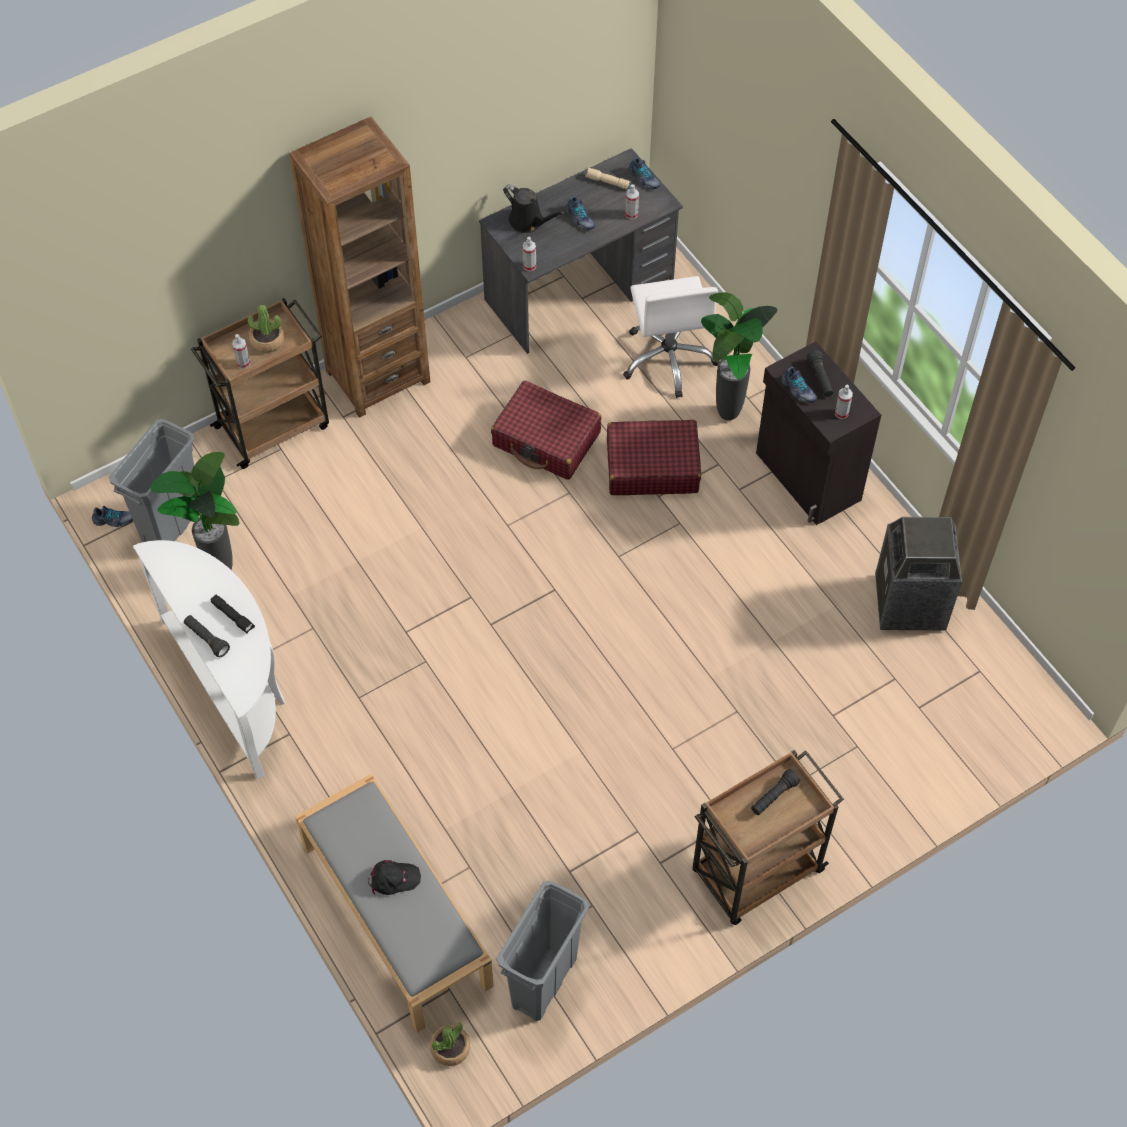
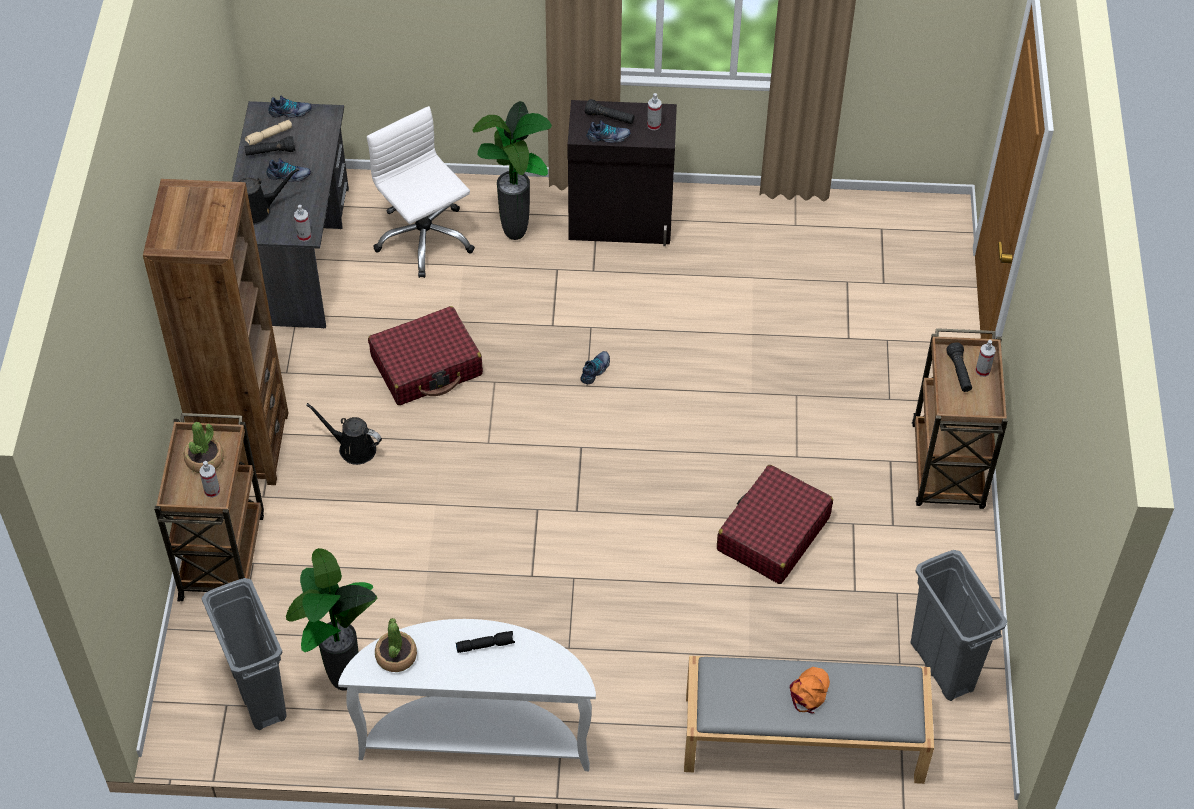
camera: 55 degrees left, 5 degrees down
shoe [92,506,133,527] -> shoe moved to [580,351,610,384]
black flashlight [184,615,230,657] -> black flashlight moved to [245,136,295,156]
black cap [368,860,421,895] -> orange cap [790,667,830,713]
potted plant [430,1023,470,1066] -> potted plant moved to [375,618,417,672]
red suitcase [607,420,701,495] -> red suitcase moved to [717,465,833,584]
white office chair [623,276,719,398] -> white office chair turned 150 degrees counterclockwise [367,106,475,278]
spray bottle [625,184,639,219] -> spray bottle moved to [976,340,996,377]
trash can [875,517,962,630] -> none
none -> black watering can [306,403,382,465]

